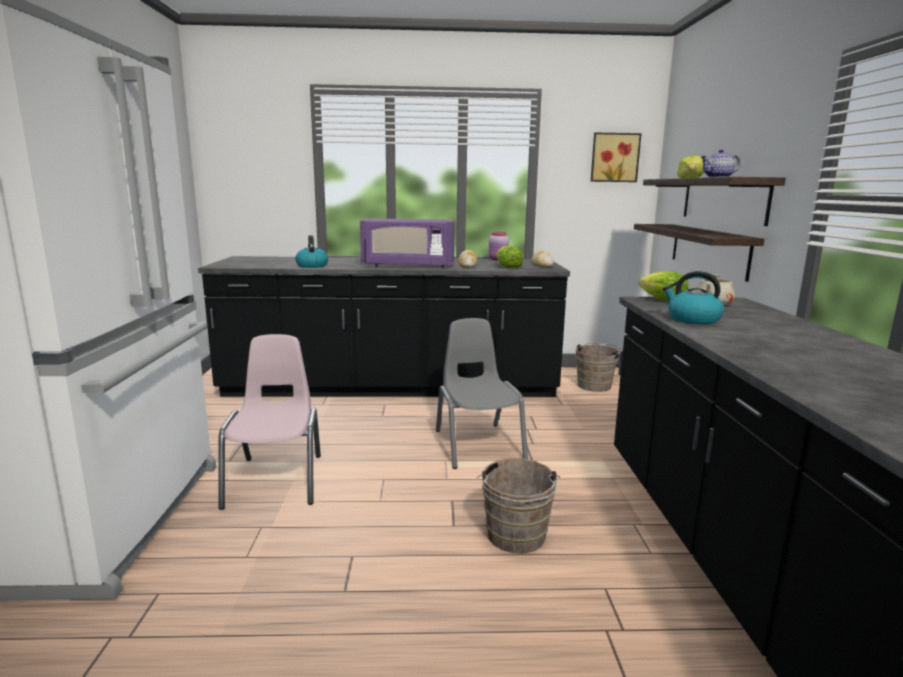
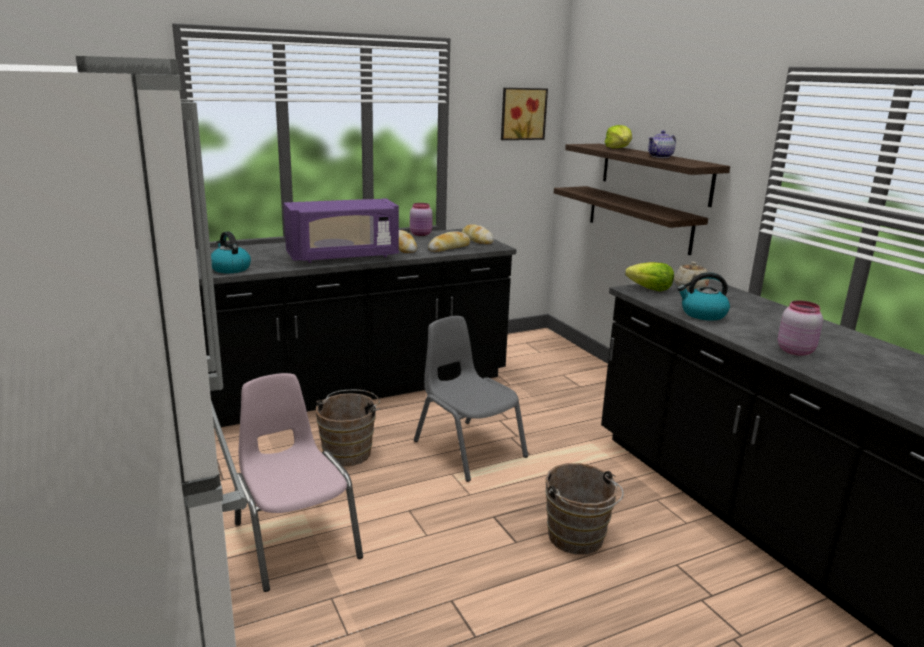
camera: 25 degrees left, 5 degrees up
lettuce [497,246,523,268] -> bread [428,231,470,252]
brown bucket [576,343,622,392] -> brown bucket moved to [315,390,380,466]
none -> pink jar [778,300,823,356]

